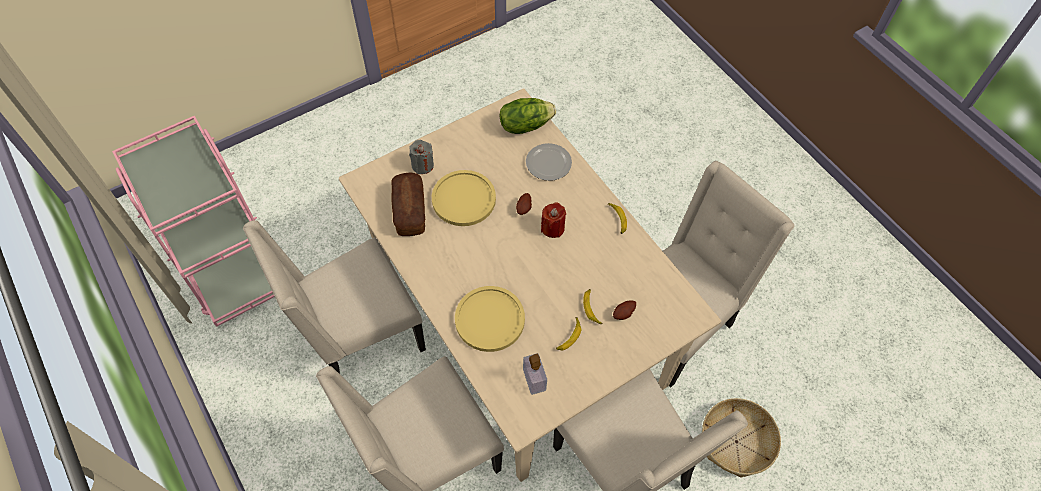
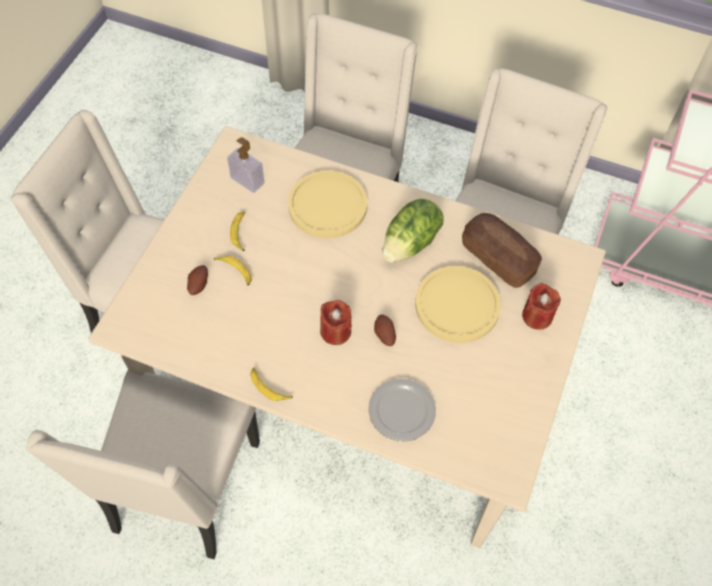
camera: 145 degrees right, 0 degrees up
grey candle [409,140,434,174] -> red candle [522,283,561,330]
lettuce [499,98,556,134] -> lettuce moved to [382,199,444,262]
basket [702,398,781,478] -> none

